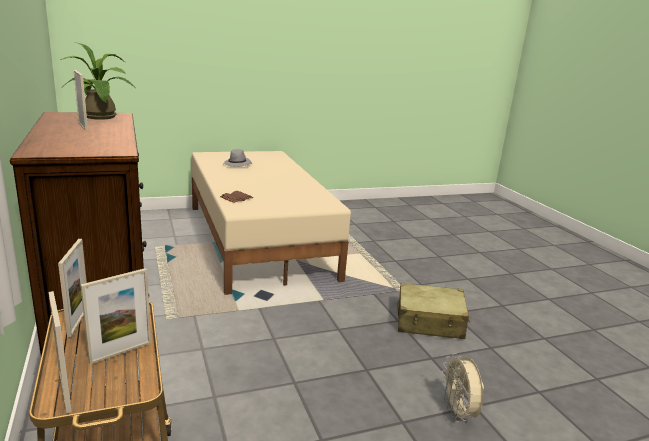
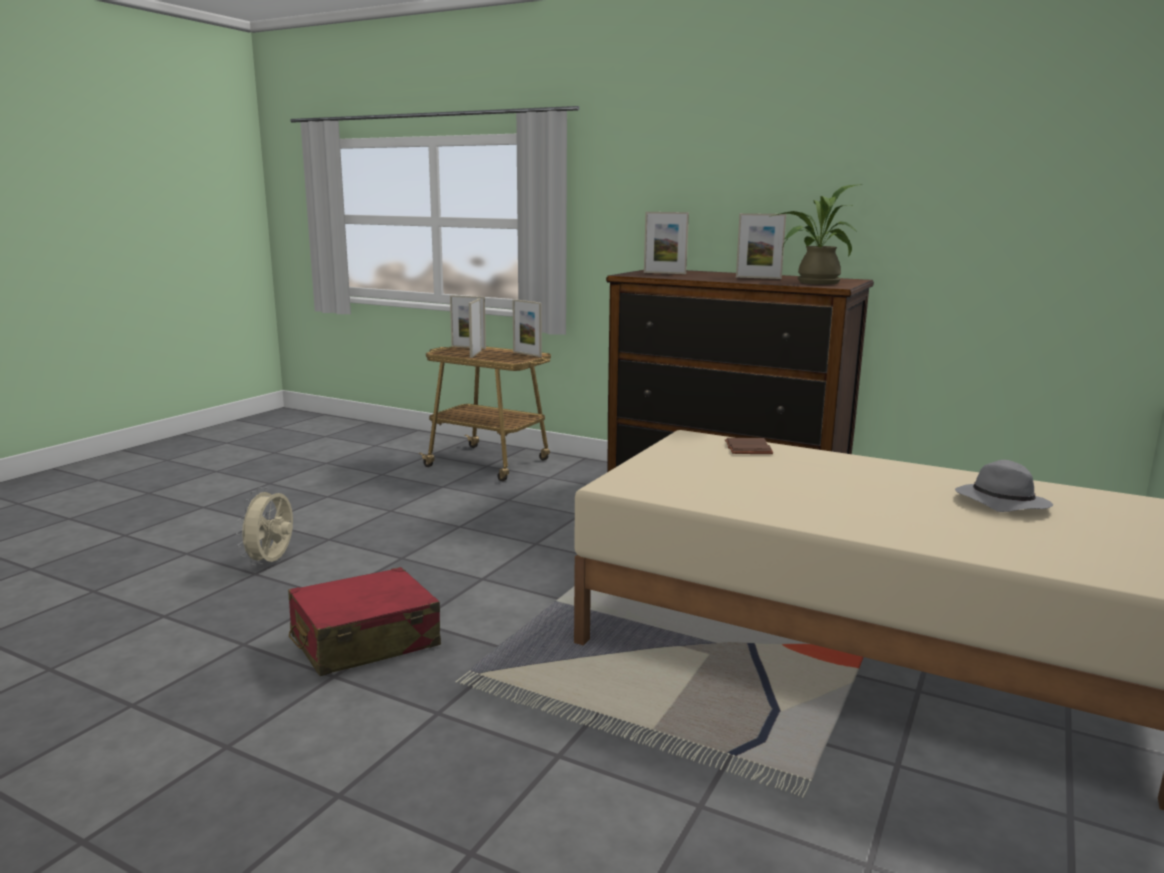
camera: 140 degrees right, 5 degrees down
beige suitcase [398,283,470,339] -> red suitcase [288,567,441,676]
beige fan [442,353,484,422] -> beige fan turned 120 degrees counterclockwise [236,487,293,565]
none -> picture frame [644,212,689,274]

